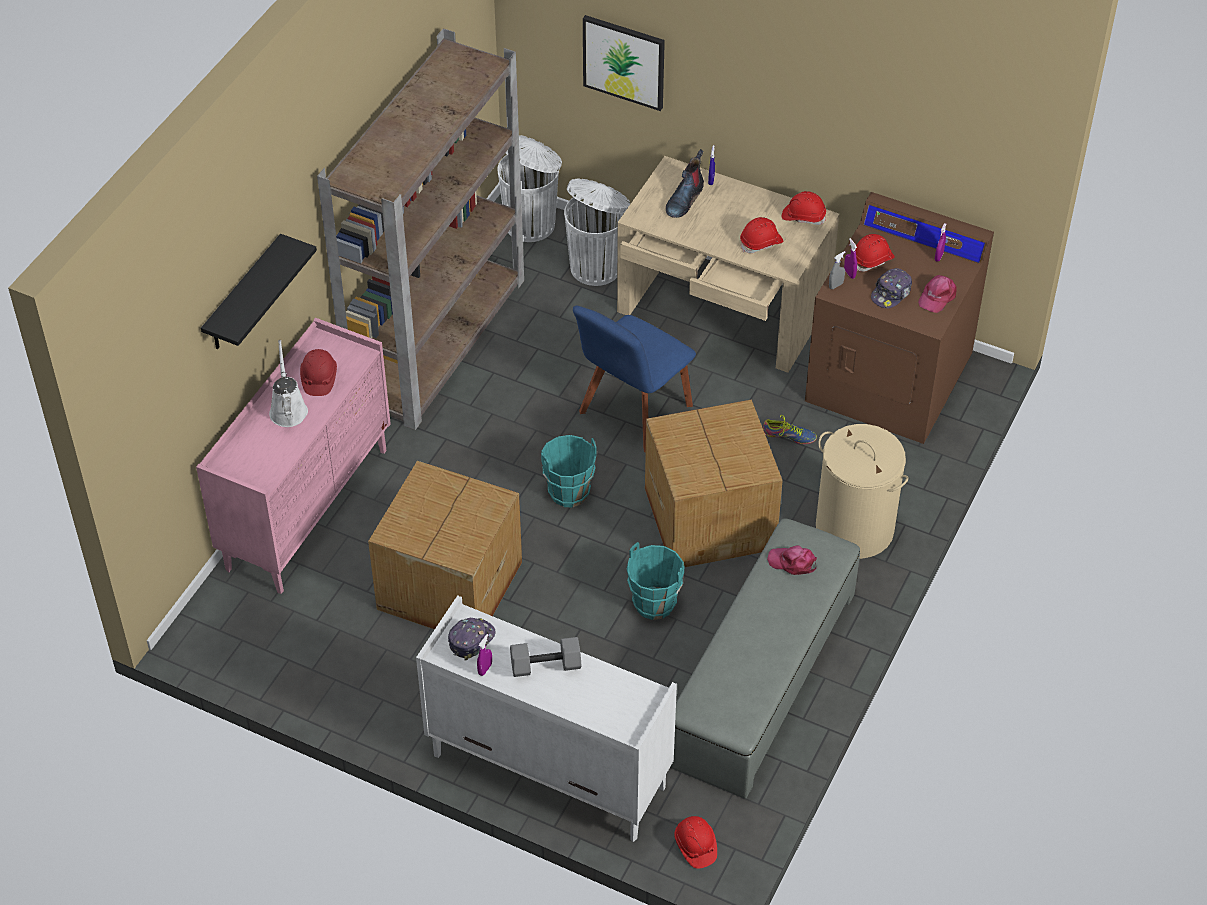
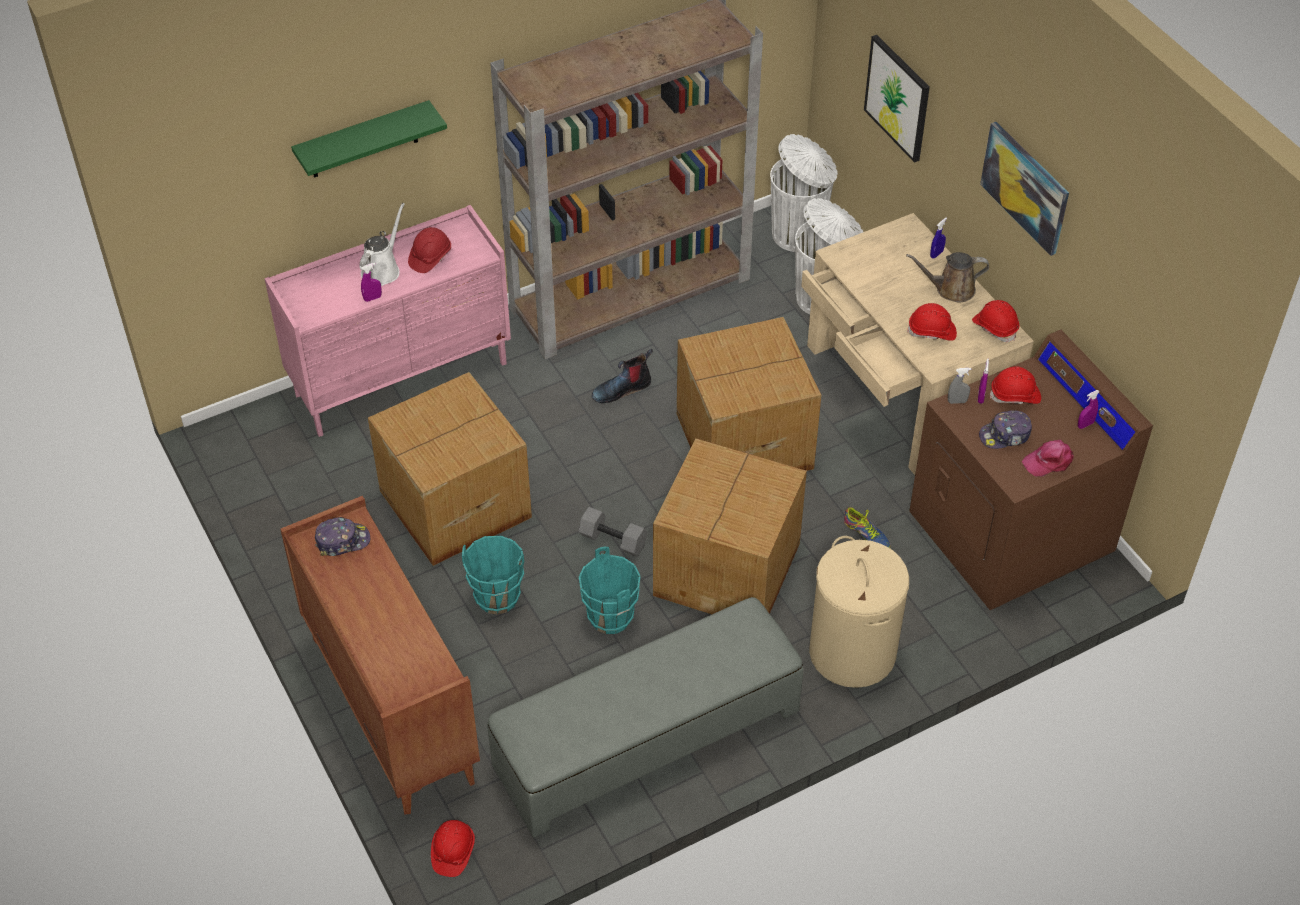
camera: 35 degrees right, 0 degrees up
black shelf [201,234,317,349] -> green shelf [291,100,447,178]
white cabinet [416,595,677,842] -> brown cabinet [280,496,480,815]
purple spray bottle [477,634,492,676] -> purple spray bottle moved to [361,263,382,302]
grey dumbbell [510,637,582,677] -> grey dumbbell moved to [578,507,647,557]
turquoise bucket [541,435,597,507] -> turquoise bucket moved to [462,536,524,614]
blue chair [573,306,696,452] -> cardboard box [677,317,821,471]
boot [666,149,704,218] -> boot moved to [592,349,653,403]
pink cap [767,545,817,575] -> none
none -> brown watering can [906,252,989,303]
none -> picture [980,122,1069,256]

